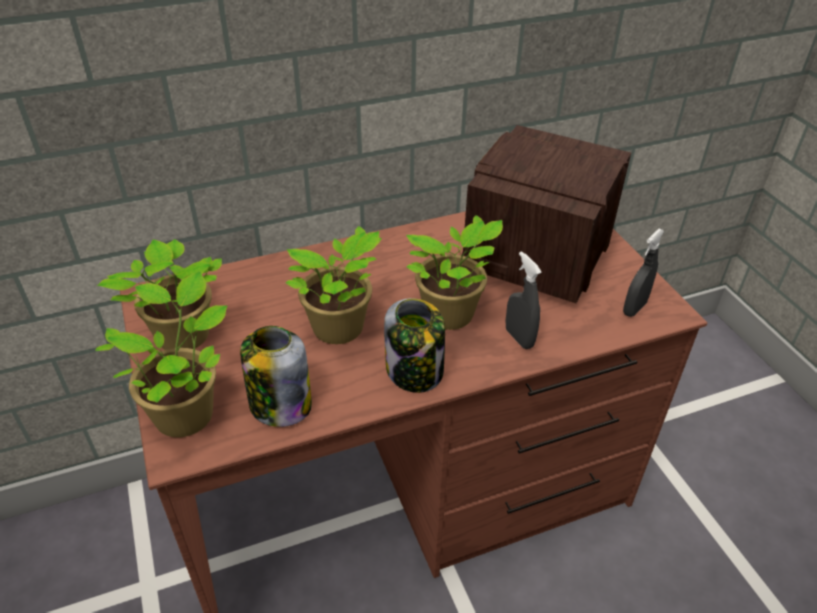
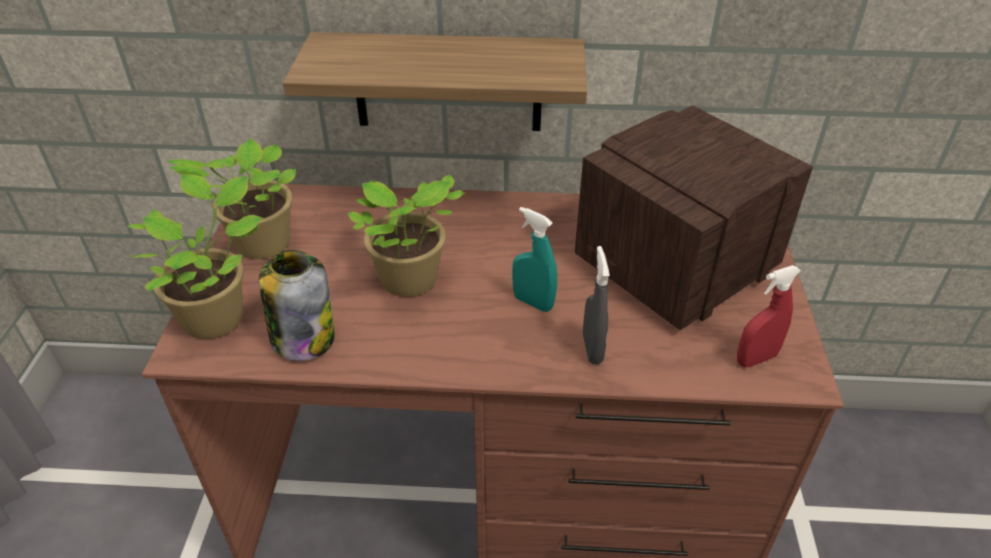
camera: 25 degrees right, 0 degrees up
jar [384,298,445,393] -> none
potted plant [406,215,503,330] -> turquoise spray bottle [512,207,557,312]
grey spray bottle [623,229,664,317] -> red spray bottle [737,265,801,367]
none -> shelf [283,32,587,131]

